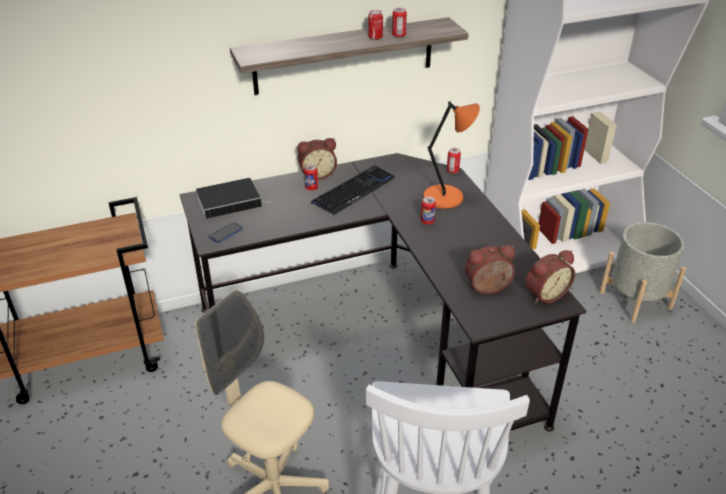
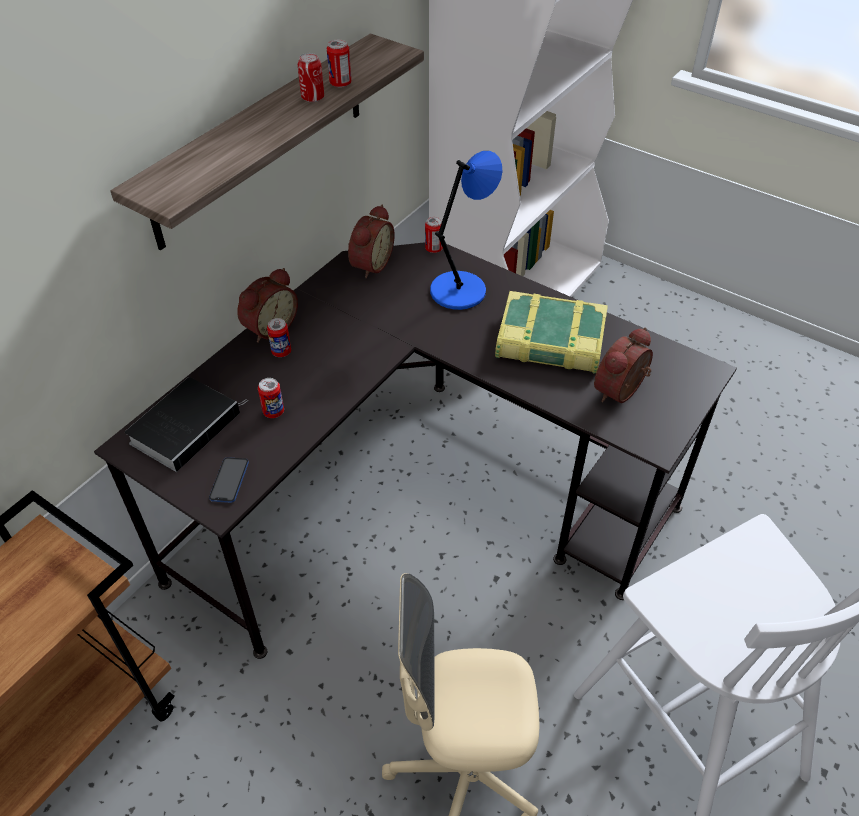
camera: 35 degrees left, 10 degrees up
keyboard [311,165,396,215] -> none
can [421,197,436,224] -> can moved to [258,378,284,418]
orange table lamp [423,101,480,209] -> blue table lamp [430,151,502,310]
alarm clock [526,250,575,304] -> alarm clock moved to [348,205,395,278]
grey planter [600,222,686,323] -> none
none -> book [495,291,608,373]

